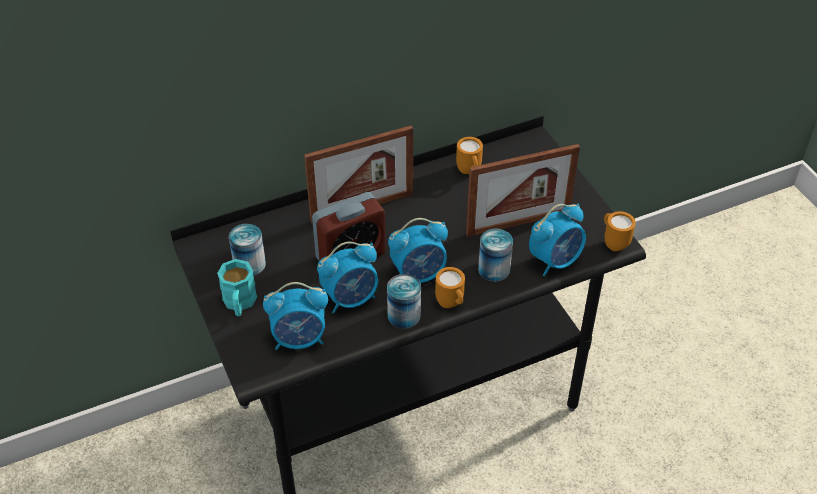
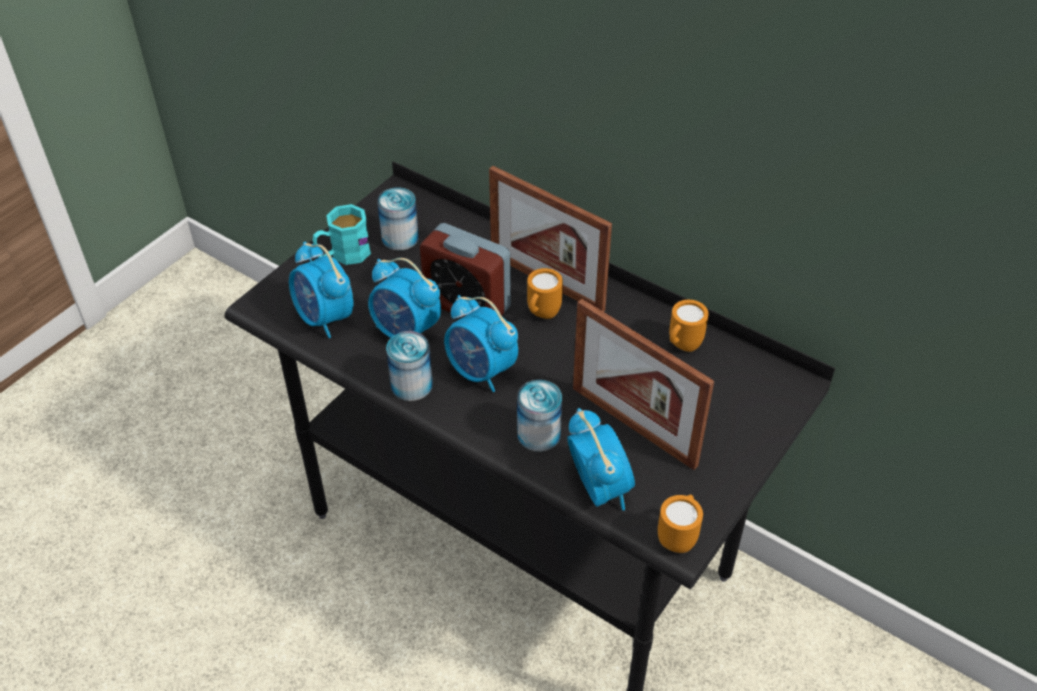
camera: 60 degrees right, 0 degrees up
orange mug [435,267,465,308] -> orange mug moved to [527,268,563,319]
alarm clock [529,204,586,276] -> alarm clock turned 135 degrees counterclockwise [567,408,635,511]

